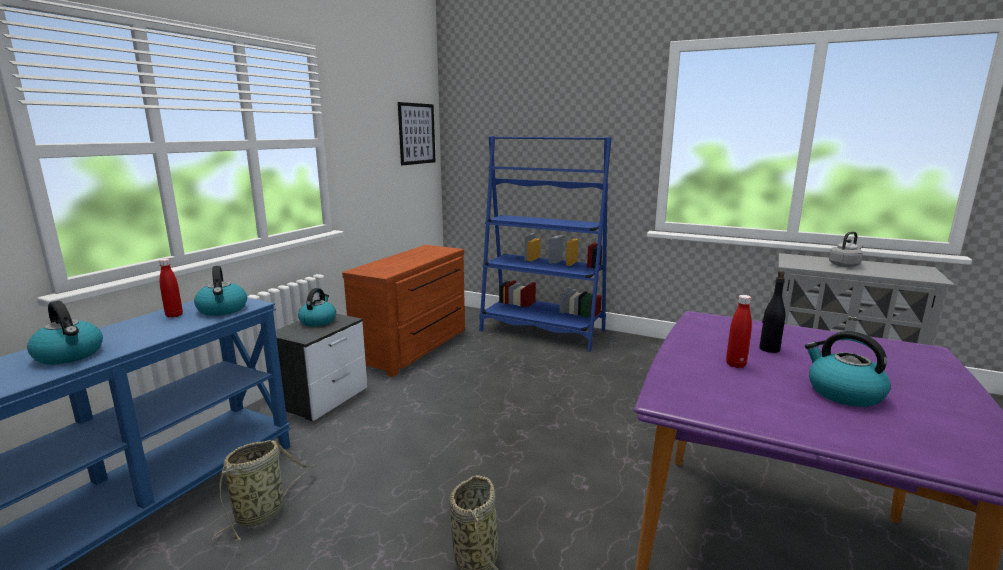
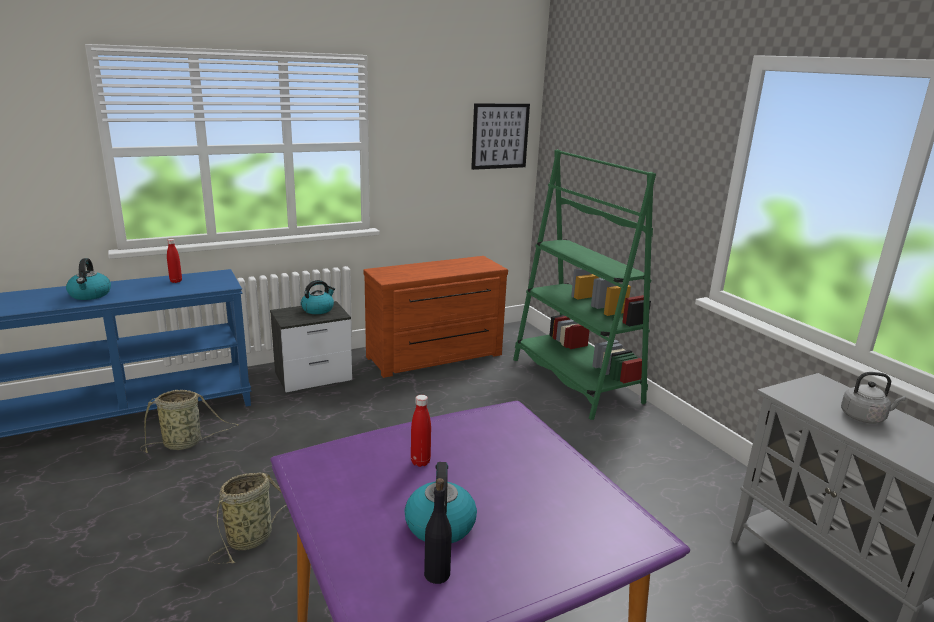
camera: 35 degrees right, 5 degrees up
kettle [194,266,247,316] -> none
blue bookcase [479,136,612,352] -> green bookcase [513,149,656,420]
black bottle [759,271,786,353] -> black bottle moved to [424,478,452,584]

